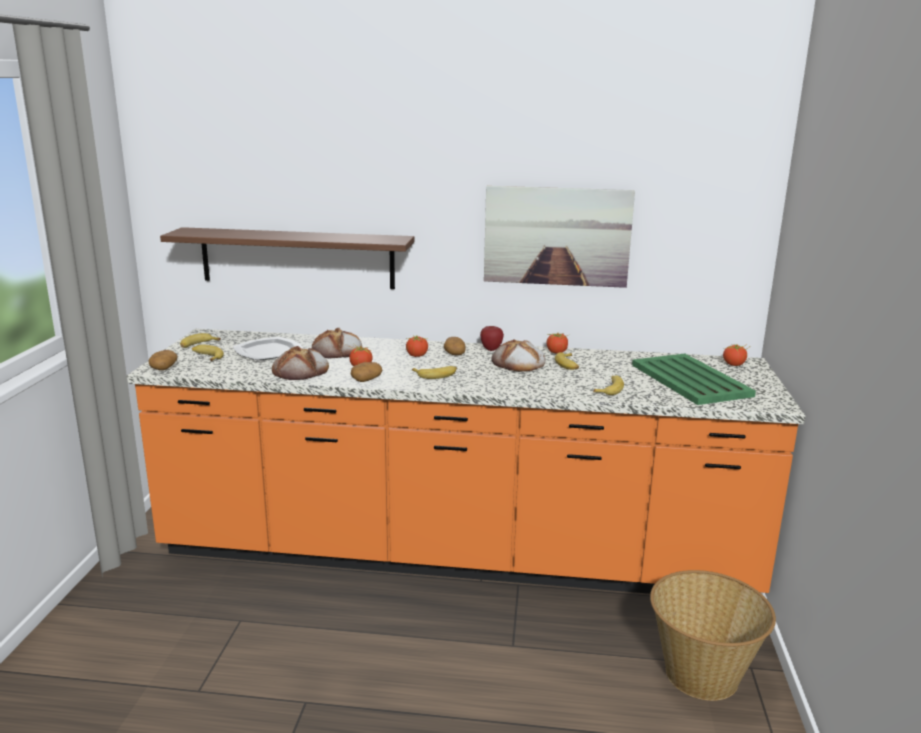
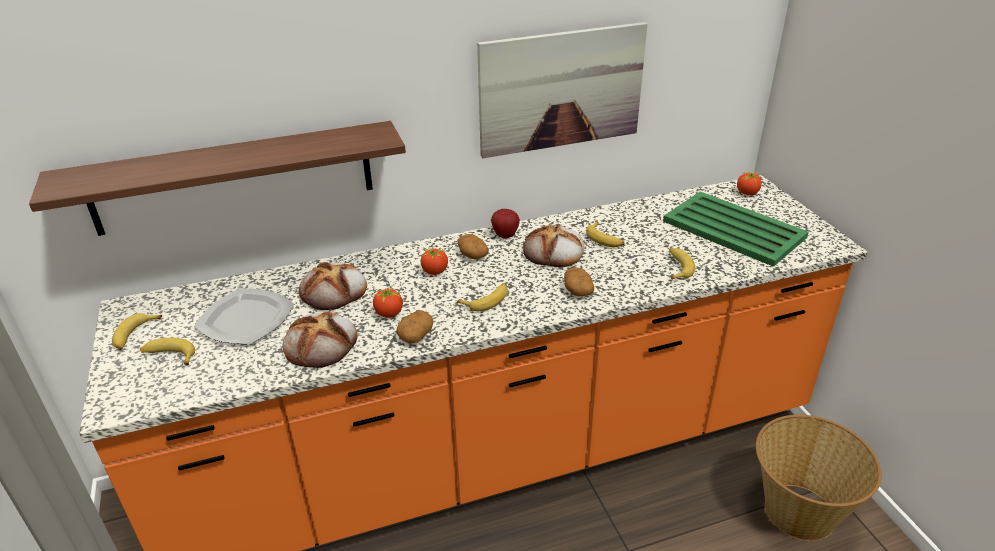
camera: 25 degrees left, 15 degrees up
potato [149,350,178,370] -> potato moved to [564,268,594,296]
tomato [546,333,570,354] -> none

